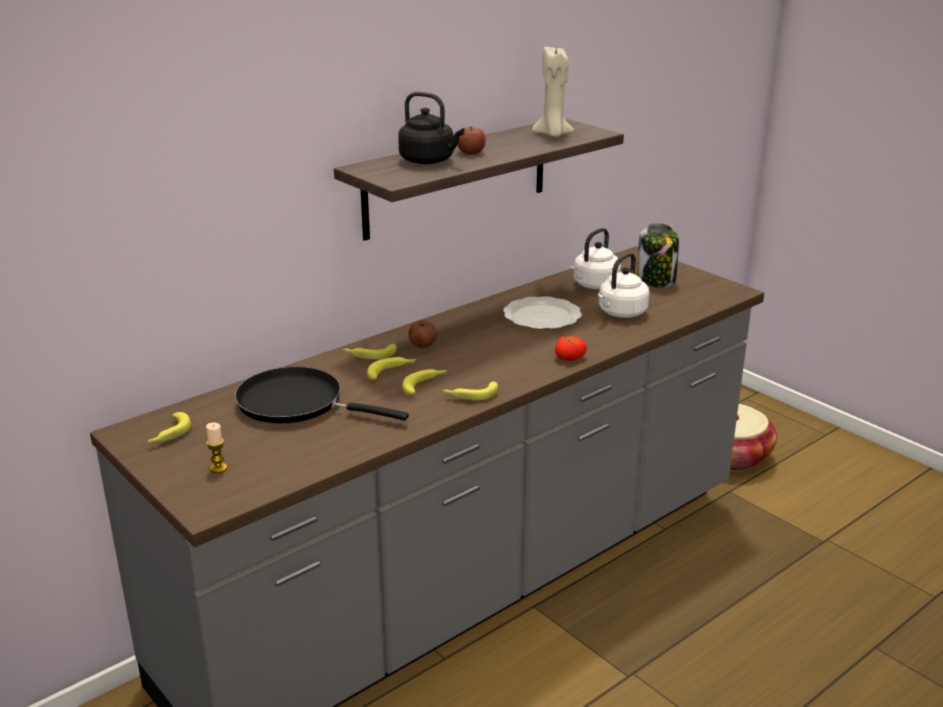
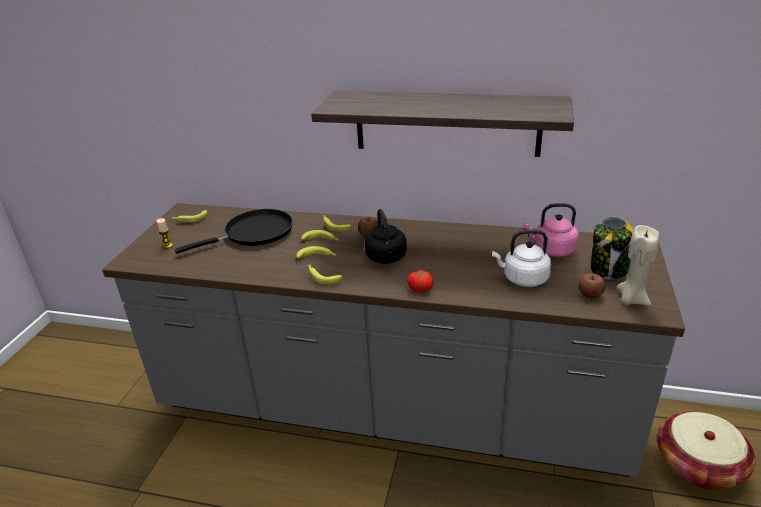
camera: 55 degrees right, 5 degrees up
black frying pan [235,367,409,423] -> black frying pan turned 75 degrees clockwise [175,209,293,254]
black kettle [398,92,465,164] -> black kettle moved to [365,209,406,264]
apple [457,127,486,155] -> apple moved to [579,273,605,298]
plate [503,296,582,330] -> none
beige candle [532,45,574,137] -> beige candle moved to [617,225,659,305]
white kettle [570,228,621,289] -> pink kettle [523,203,579,257]

